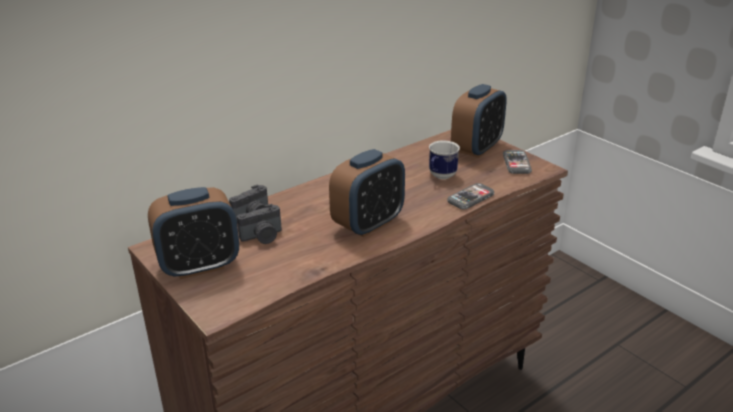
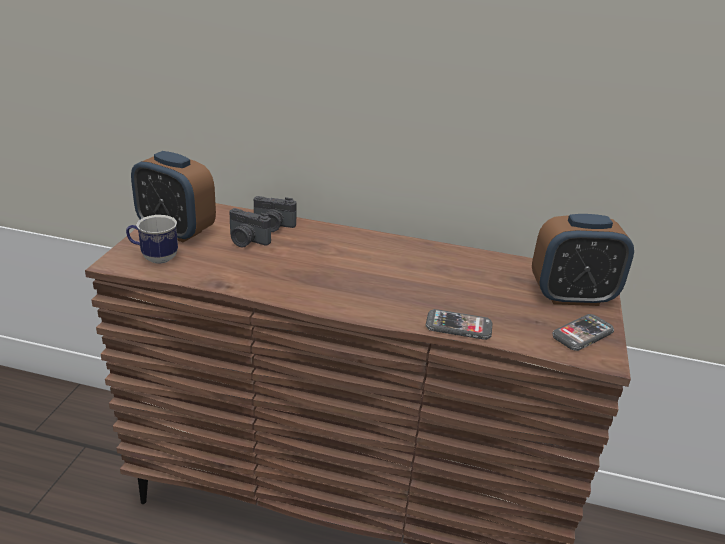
camera: 50 degrees right, 0 degrees up
alarm clock [329,149,405,237] -> none
mug [429,141,460,179] -> mug moved to [126,215,178,264]

